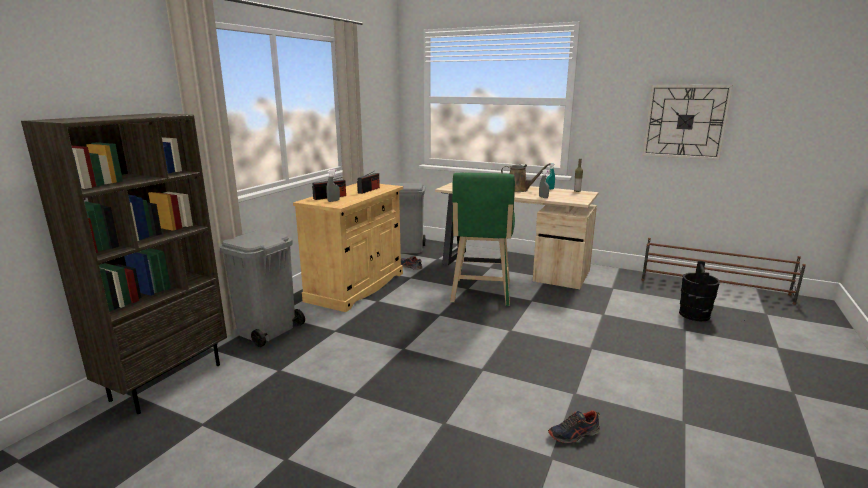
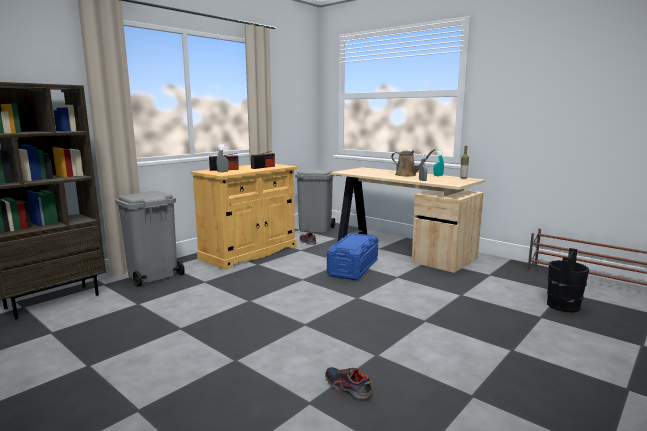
camera: 15 degrees right, 5 degrees down
green stool [450,173,515,306] -> blue storage box [327,233,378,280]
shoe [548,410,600,443] -> shoe turned 45 degrees clockwise [325,367,372,399]
wall clock [642,85,733,160] -> none

